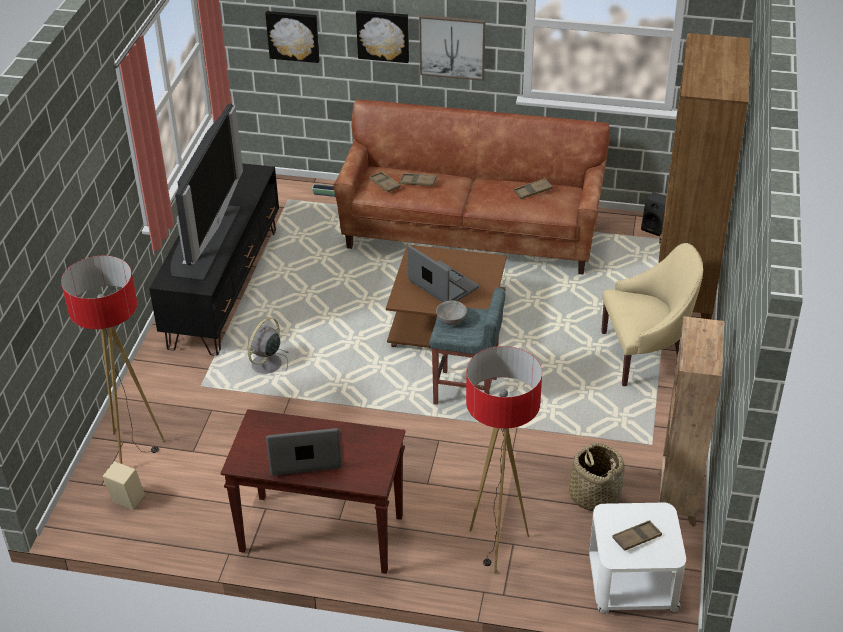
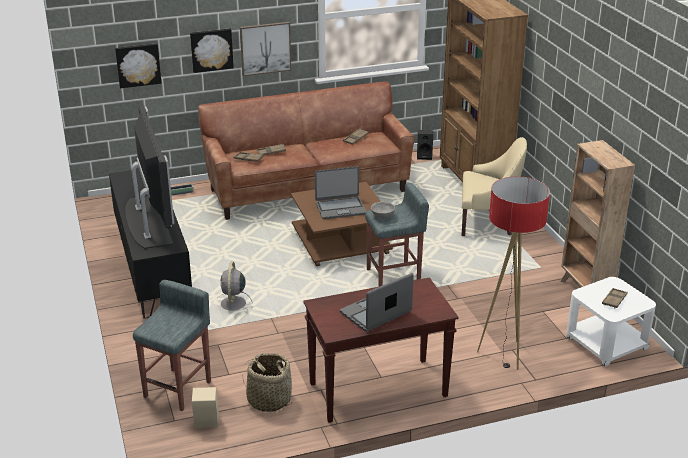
camera: 30 degrees left, 10 degrees down
floor lamp [61,256,165,464] -> grey stool [133,280,211,411]
laptop [407,245,479,302] -> laptop turned 150 degrees clockwise [315,166,366,219]
basket [569,443,624,511] -> basket moved to [242,353,293,412]
beige armchair [601,243,703,386] -> beige armchair turned 45 degrees clockwise [462,137,527,236]

